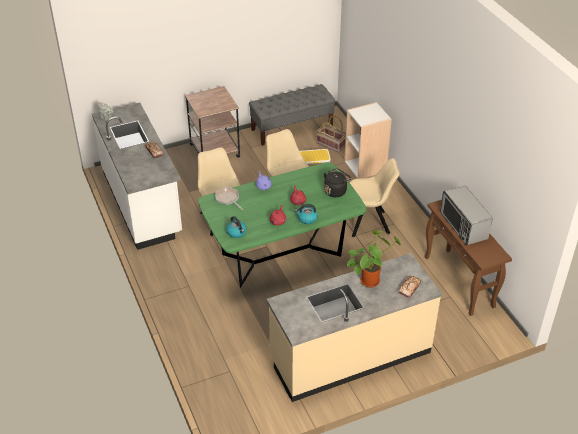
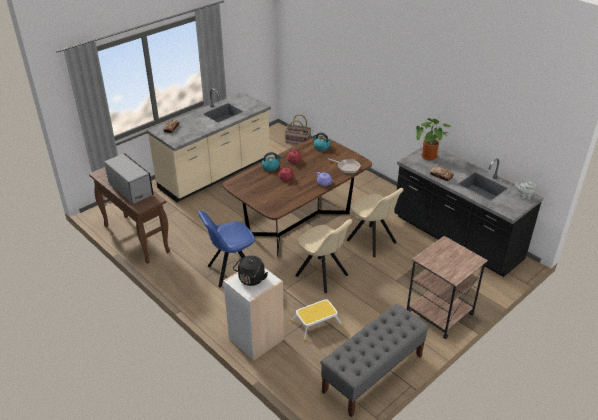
camera: 160 degrees right, 5 degrees down
white counter [92,103,182,250] -> black counter [394,147,544,277]
green dining table [198,162,366,288] -> brown dining table [222,136,372,258]
basket [317,115,346,153] -> basket moved to [285,114,311,144]
black kettle [324,168,352,197] -> black kettle moved to [233,256,268,286]
potted plant [347,230,401,287] -> potted plant moved to [416,117,452,160]
beige chair [350,158,400,237] -> blue chair [198,210,255,288]

